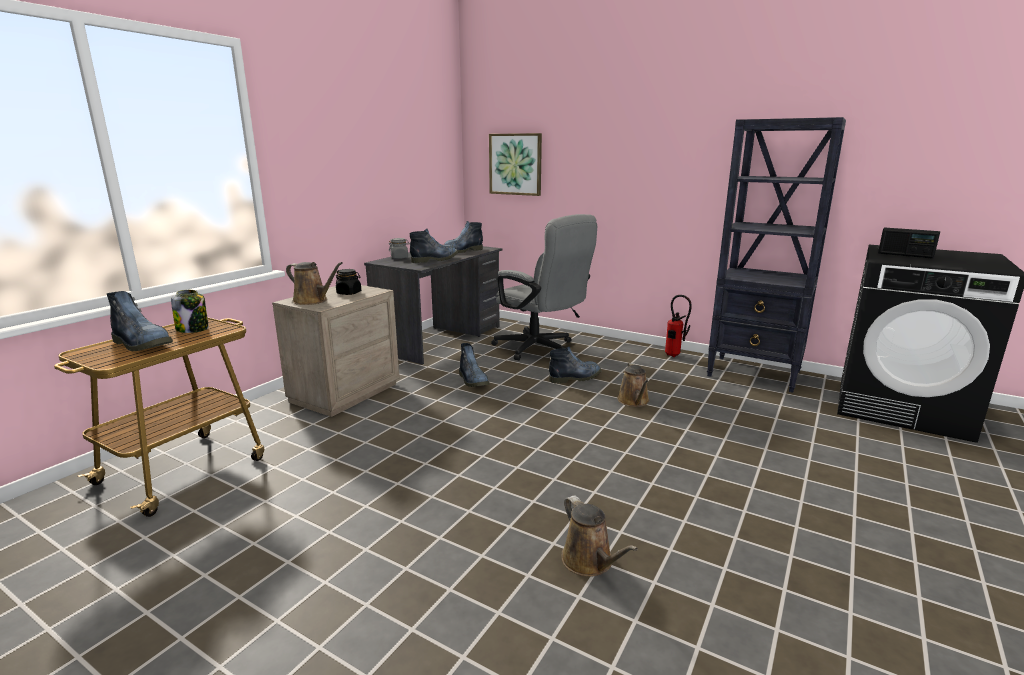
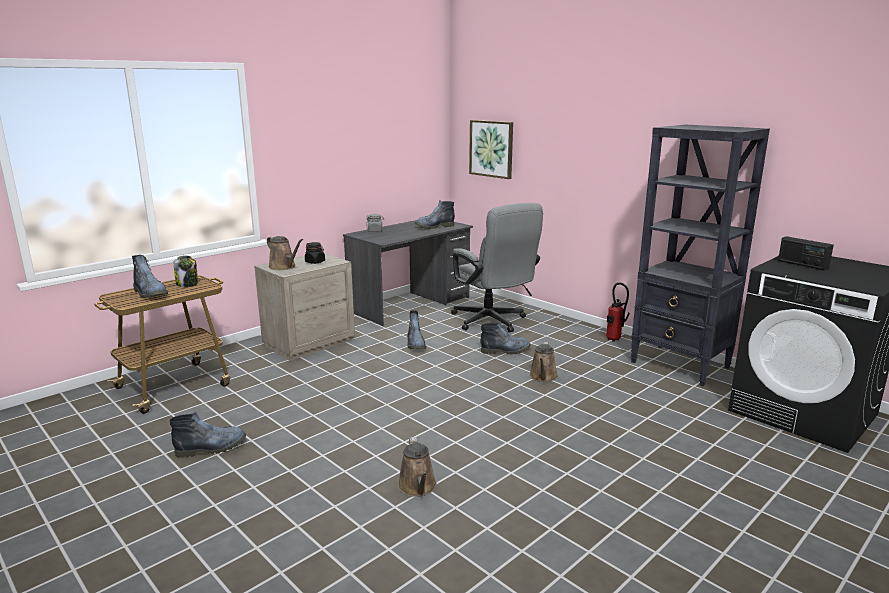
camera: 15 degrees right, 0 degrees up
boot [410,229,458,263] -> boot moved to [170,412,246,458]

